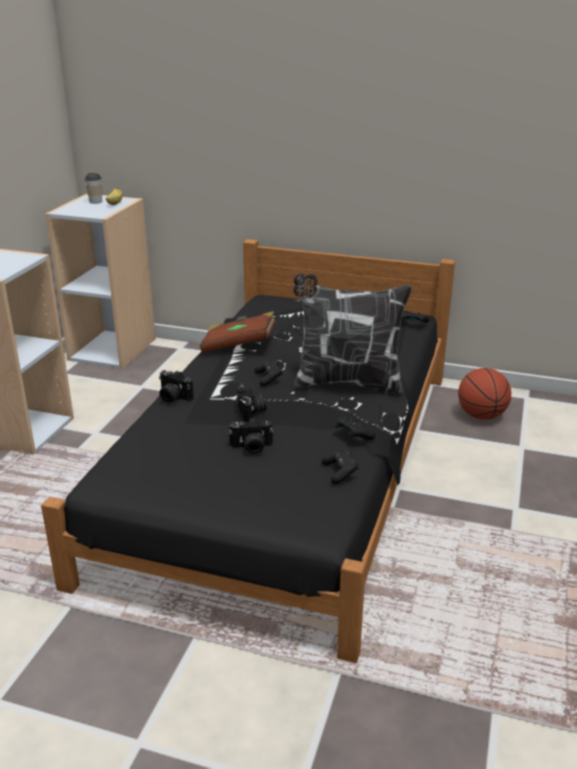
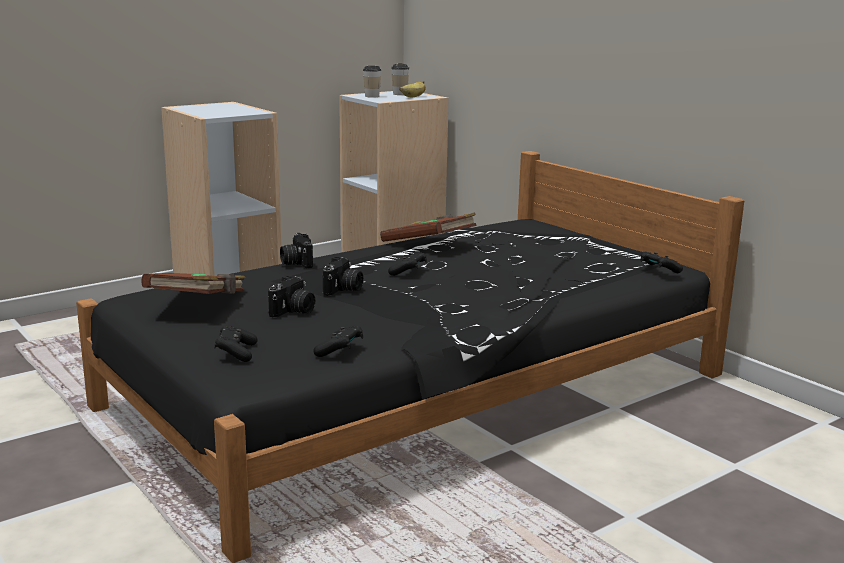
camera: 35 degrees right, 10 degrees down
camera [229,418,273,455] -> camera turned 90 degrees counterclockwise [268,276,315,318]
pillow [293,273,412,396] -> none
black game controller [336,417,376,440] -> black game controller moved to [214,325,258,362]
basketball [458,368,511,420] -> none
none -> brown book [141,273,245,294]
none -> cup [363,66,381,98]

